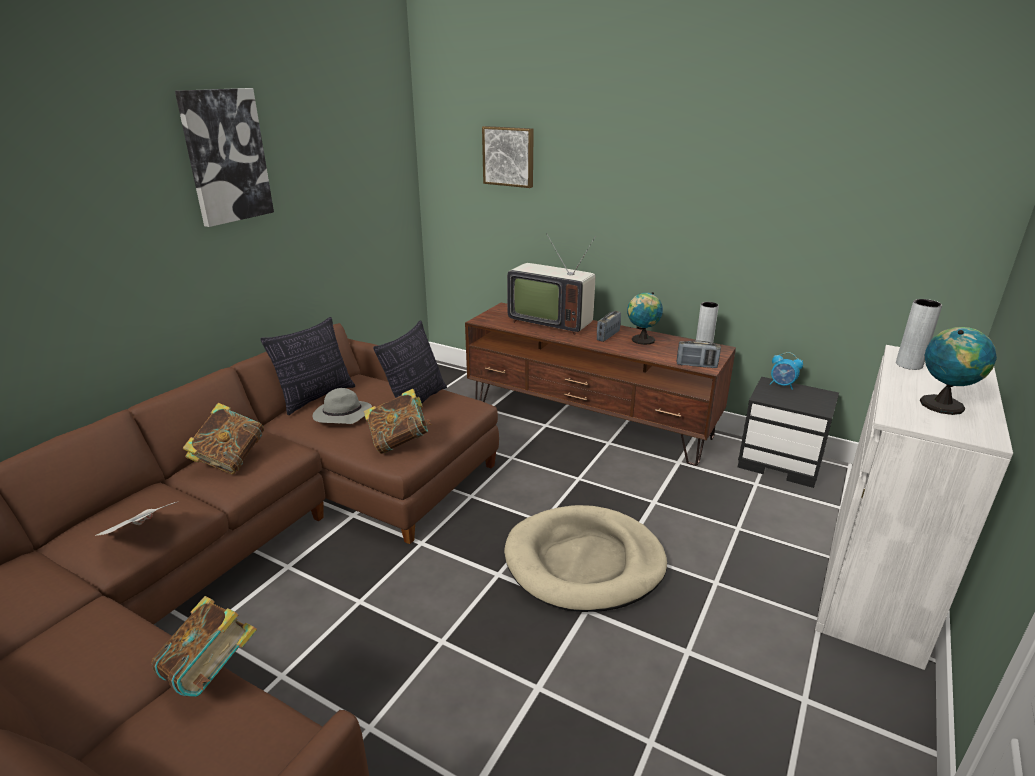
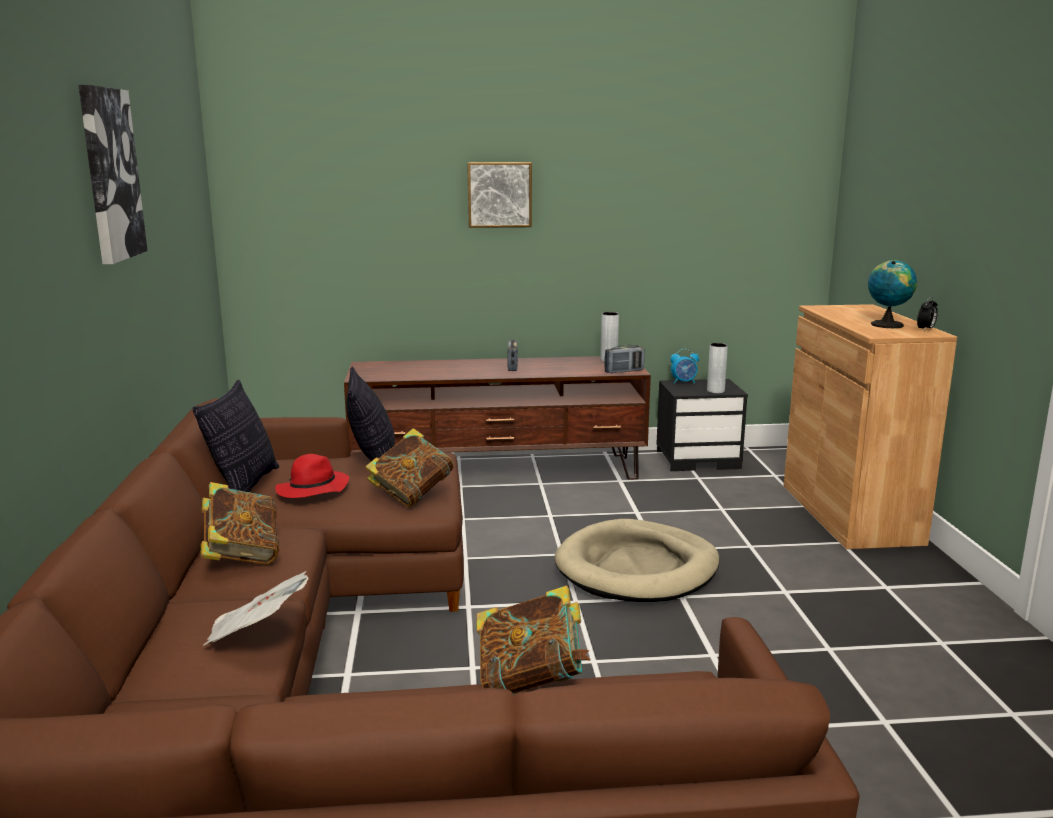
camera: 35 degrees left, 10 degrees down
grey hat [313,388,372,424] -> red hat [275,454,349,498]
picture [482,126,534,188] -> picture moved to [467,162,532,228]
television [507,233,596,335] -> none
globe [627,292,663,345] -> none
white cabinet [815,345,1013,670] -> brown cabinet [784,304,957,549]
grey vase [896,299,942,370] -> grey vase moved to [707,343,728,393]
none -> alarm clock [917,297,938,331]

